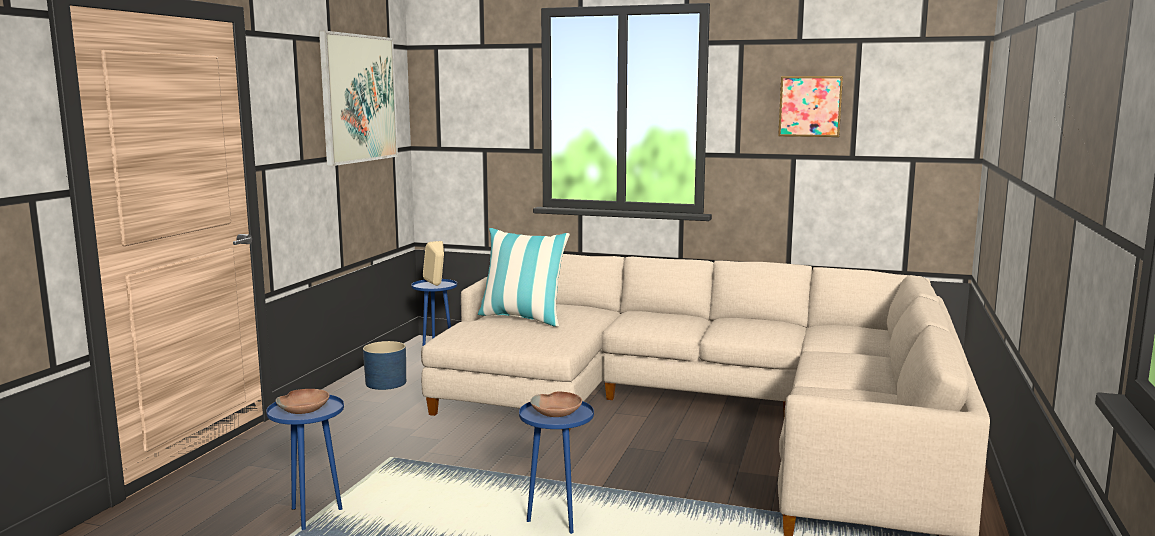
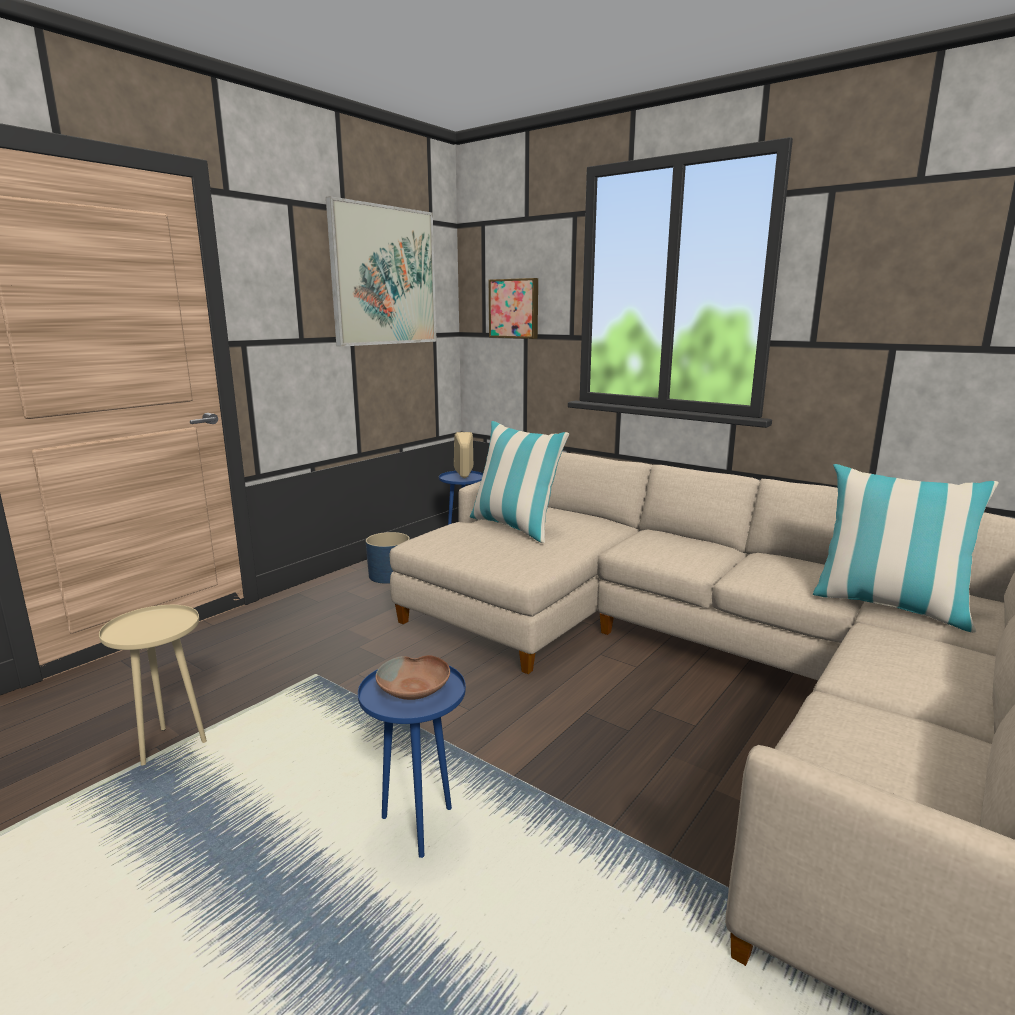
camera: 20 degrees right, 5 degrees up
blue side table [266,395,344,530] -> beige side table [99,605,207,766]
brown bowl [276,389,330,414] -> none
picture [778,76,843,137] -> picture moved to [489,278,538,339]
none -> pillow [813,464,999,633]

